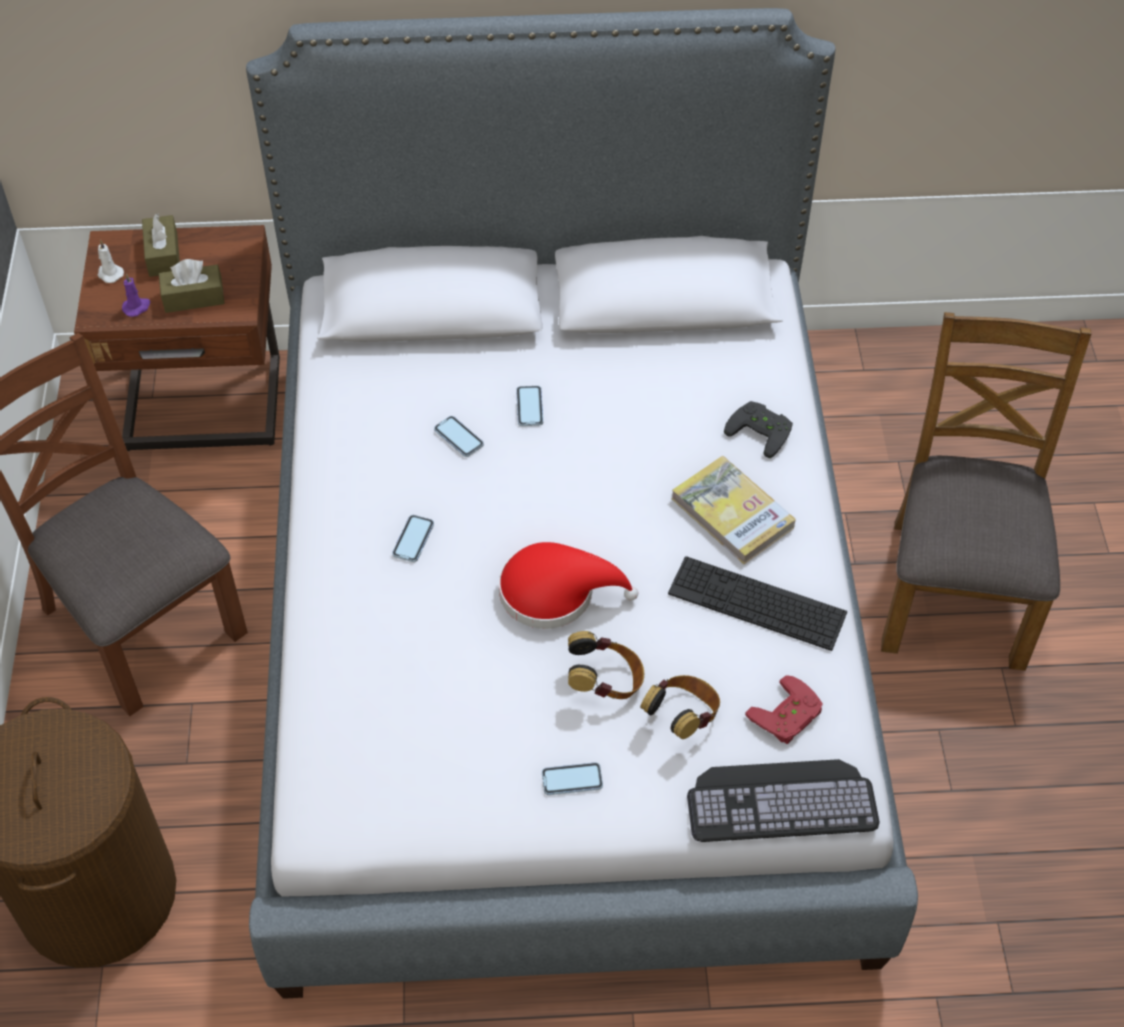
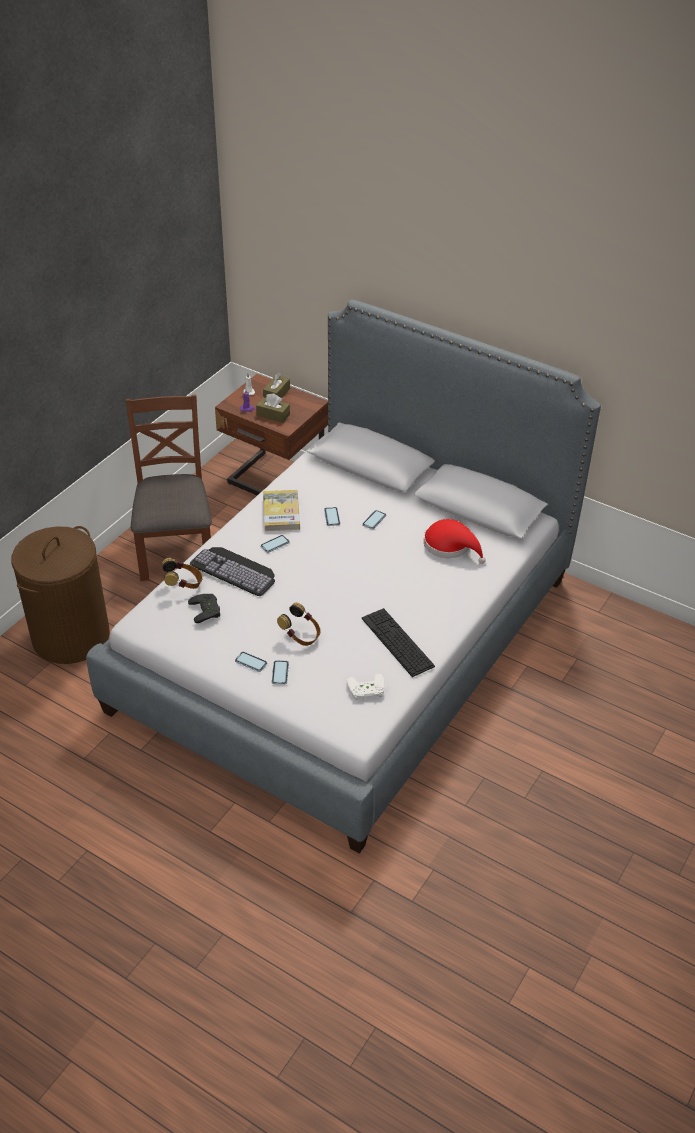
camera: 35 degrees right, 10 degrees down
red hat [499,542,638,629] -> red hat moved to [424,519,486,564]
headphones [640,675,720,739] -> headphones moved to [162,558,203,589]
book [671,456,796,564] -> book moved to [263,490,300,531]
keyboard [687,759,880,842] -> keyboard moved to [190,547,275,596]
black game controller [724,401,793,458] -> black game controller moved to [188,594,220,623]
red game controller [745,675,823,744] -> white game controller [347,674,385,700]
brown chair [881,312,1092,671] -> none
none -> phone [272,661,289,685]

